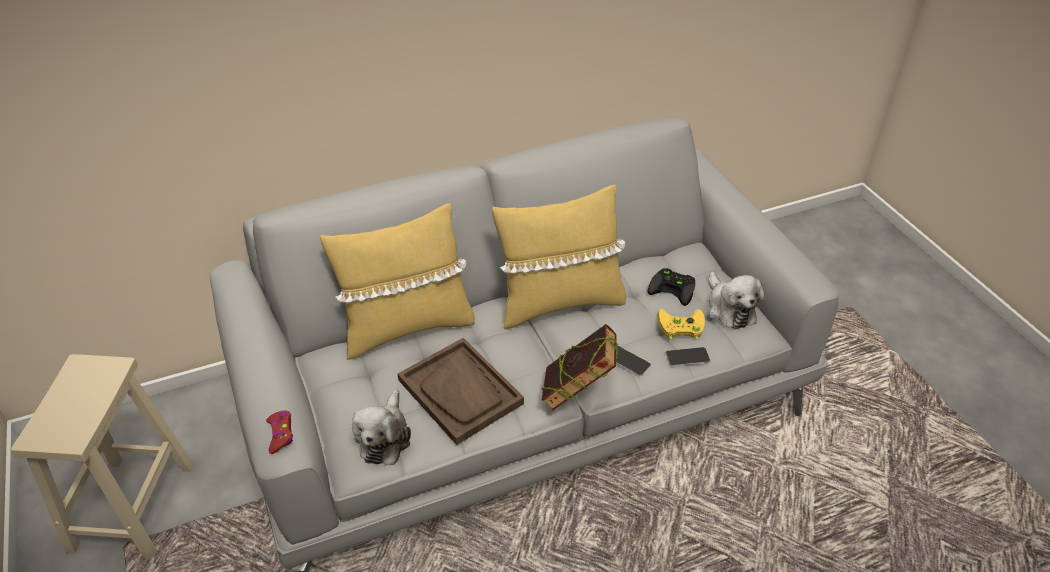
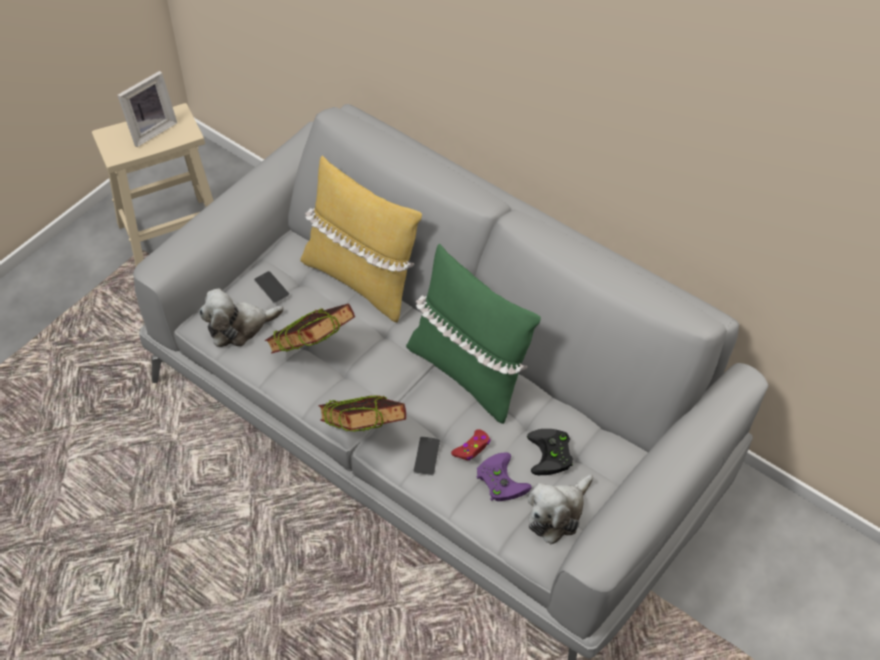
camera: 60 degrees right, 10 degrees up
red game controller [266,410,293,454] -> red game controller moved to [451,429,490,460]
brown tray [398,338,524,445] -> book [265,303,355,353]
yellow pillow [492,185,626,329] -> green pillow [406,244,541,424]
yellow game controller [658,309,705,340] -> purple game controller [477,453,532,501]
phone [665,347,710,366] -> phone moved to [254,271,290,304]
none -> picture frame [117,71,177,147]

